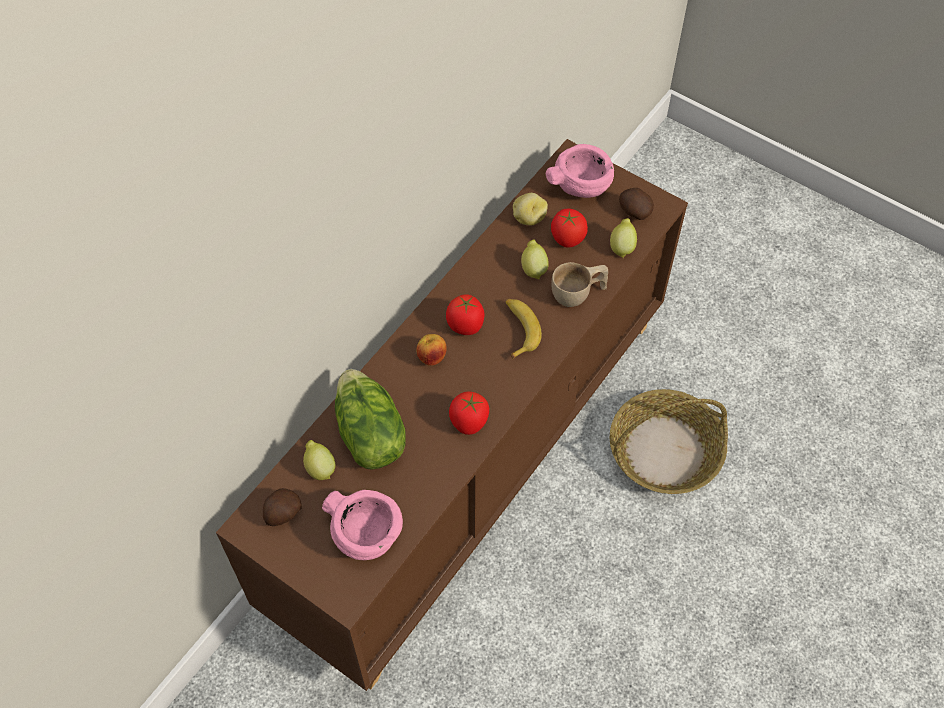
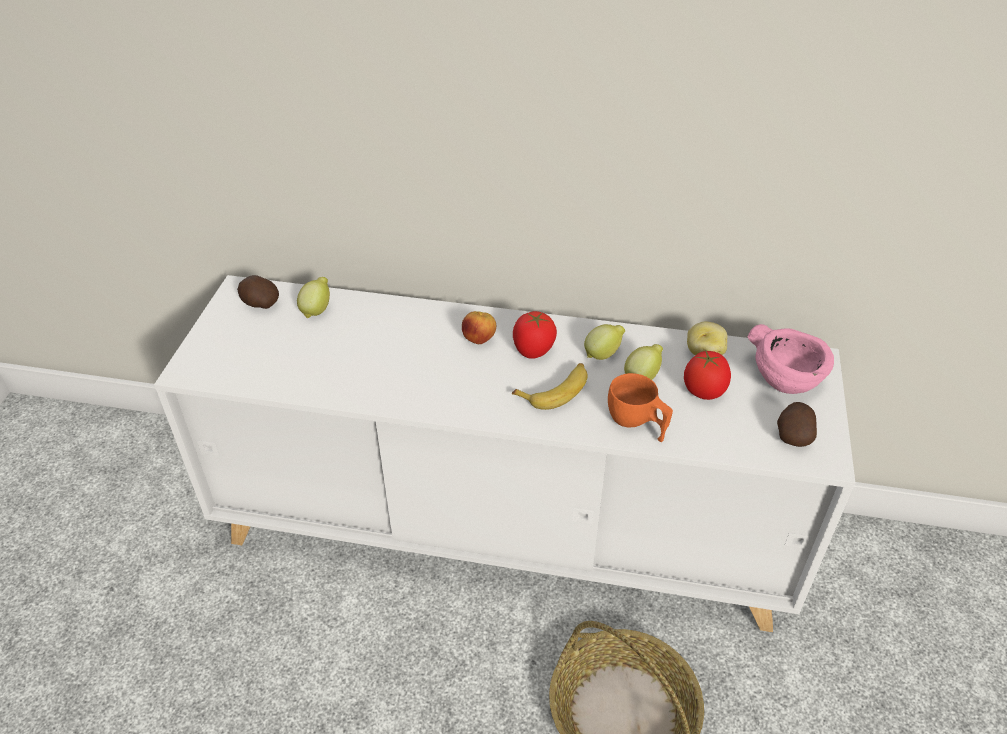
camera: 65 degrees right, 15 degrees down
brown cabinet [216,139,688,691] -> white cabinet [154,275,855,632]
pink bowl [322,490,403,560] -> none
lettuce [335,369,406,470] -> none
tomato [449,391,489,435] -> none
beige cup [551,262,608,307] -> orange cup [608,373,673,442]
lemon [610,218,637,258] -> lemon moved to [584,324,625,360]

